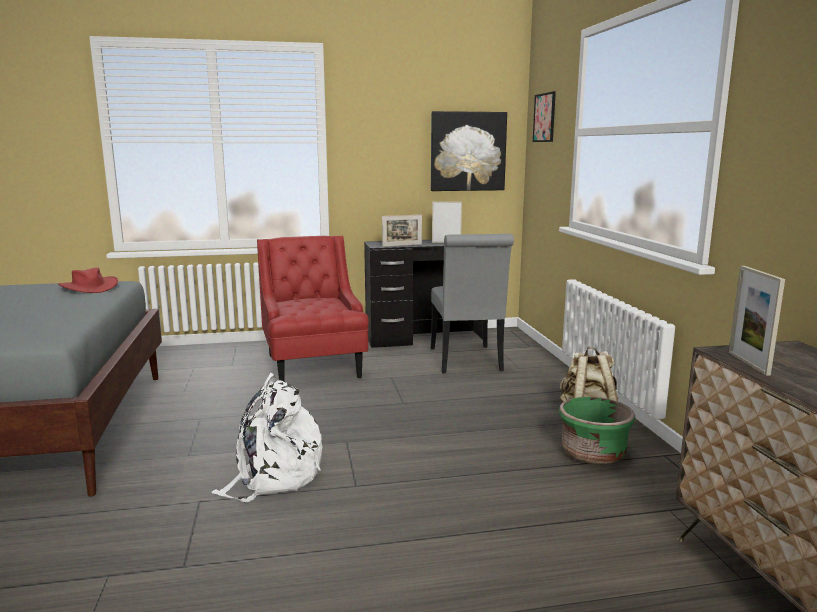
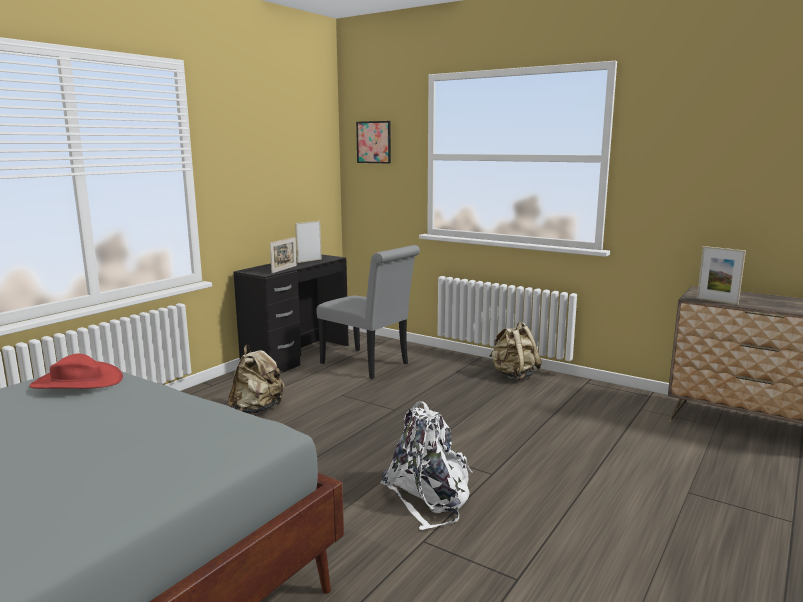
camera: 45 degrees left, 0 degrees up
red armchair [257,236,369,382] -> beige backpack [228,345,285,414]
picture [431,111,507,191] -> none
green planter [559,397,635,465] -> none

